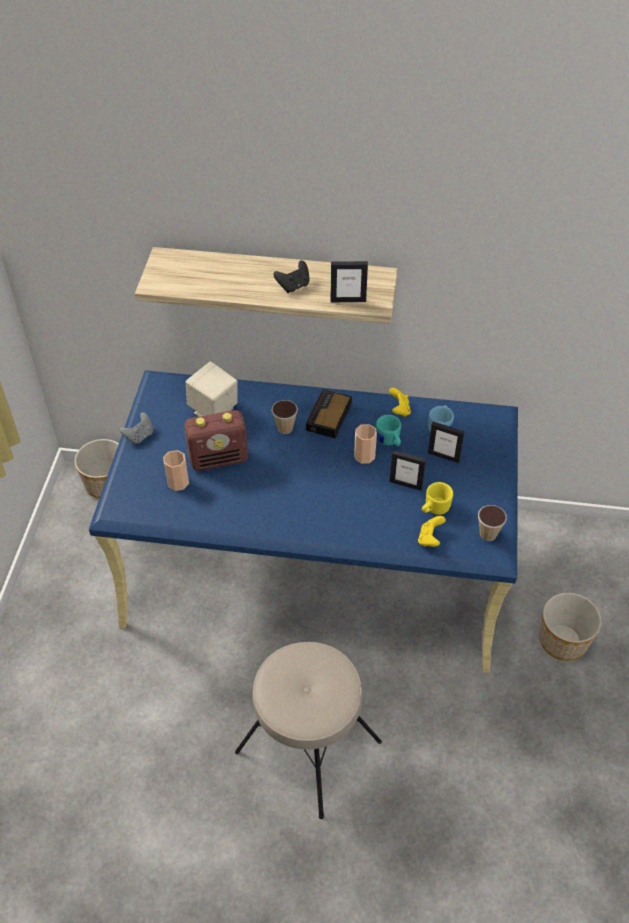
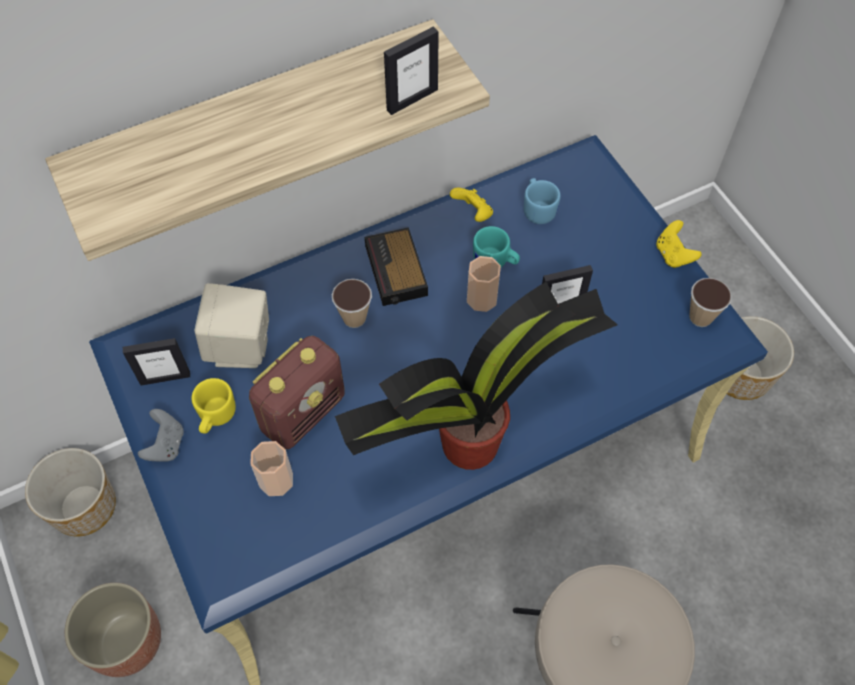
camera: 35 degrees left, 10 degrees up
black game controller [273,260,310,293] -> none
yellow game controller [418,516,446,547] -> yellow game controller moved to [656,220,701,268]
yellow mug [422,482,453,515] -> yellow mug moved to [192,378,236,433]
picture frame [428,421,465,463] -> picture frame moved to [123,338,190,386]
none -> planter [65,583,161,677]
none -> potted plant [335,282,618,470]

